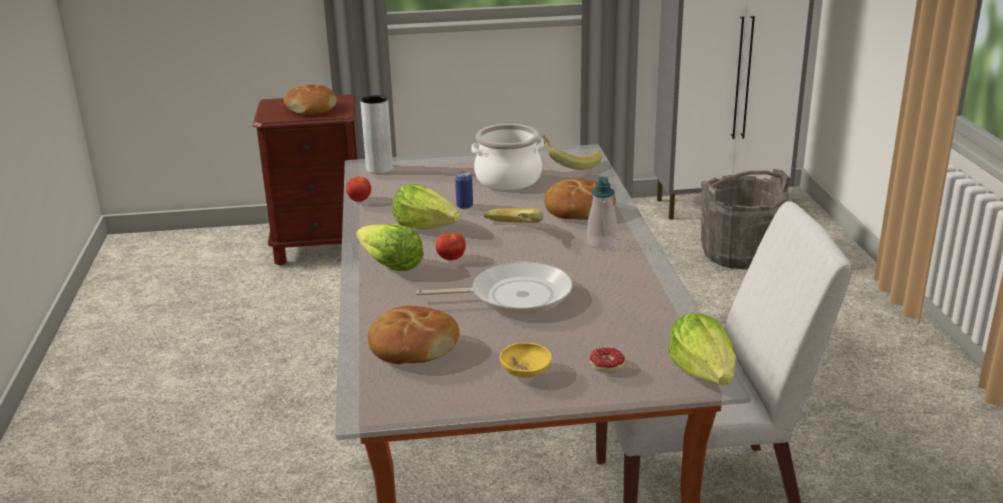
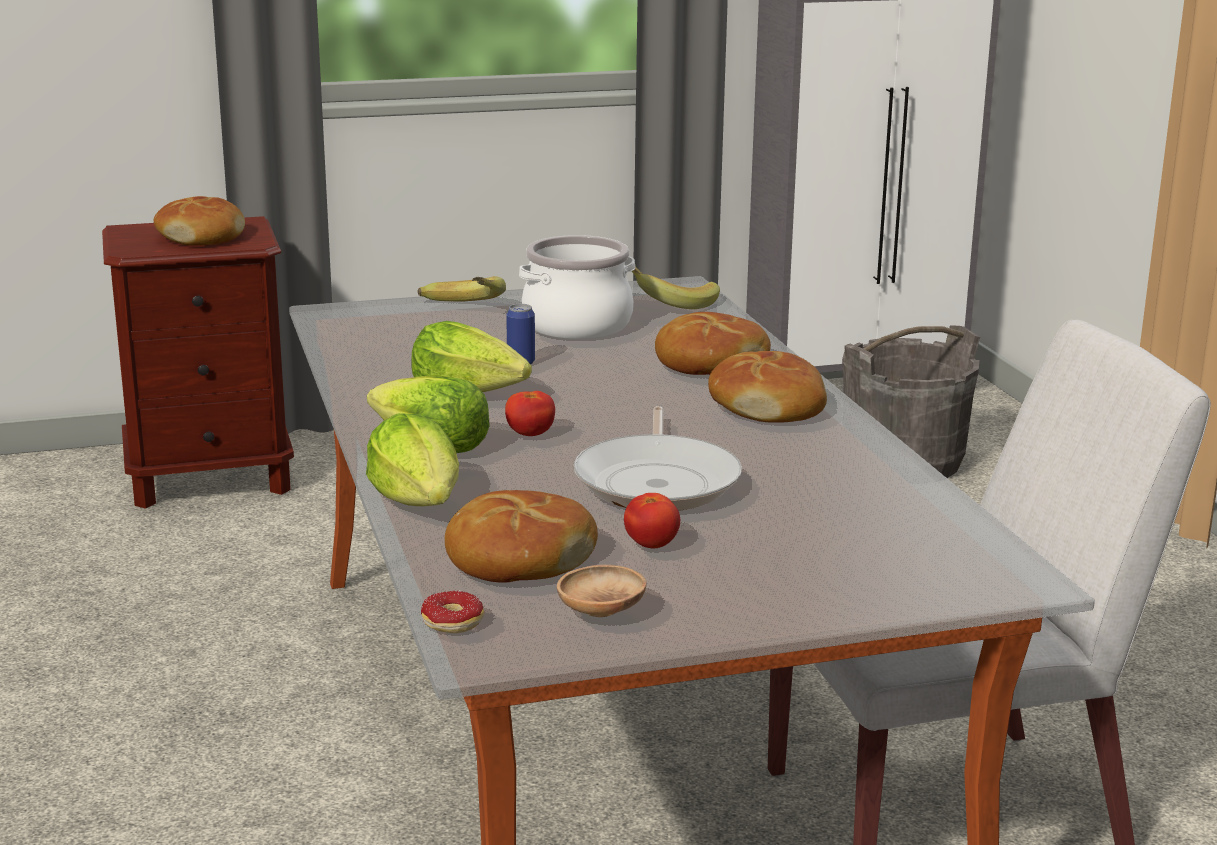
camera: 10 degrees left, 5 degrees down
tomato [346,177,371,202] -> tomato moved to [624,493,680,548]
grey vase [360,95,393,174] -> none
frying pan [416,261,573,314] -> frying pan turned 105 degrees clockwise [574,406,742,511]
banana [484,208,543,223] -> banana moved to [417,276,506,301]
yellow bowl [500,343,552,378] -> none
soap dispenser [587,177,617,249] -> bread [708,351,827,423]
donut [589,347,625,373] -> donut moved to [421,591,484,633]
lettuce [668,313,736,385] -> lettuce moved to [366,413,459,506]
none -> brown bowl [557,565,647,617]

